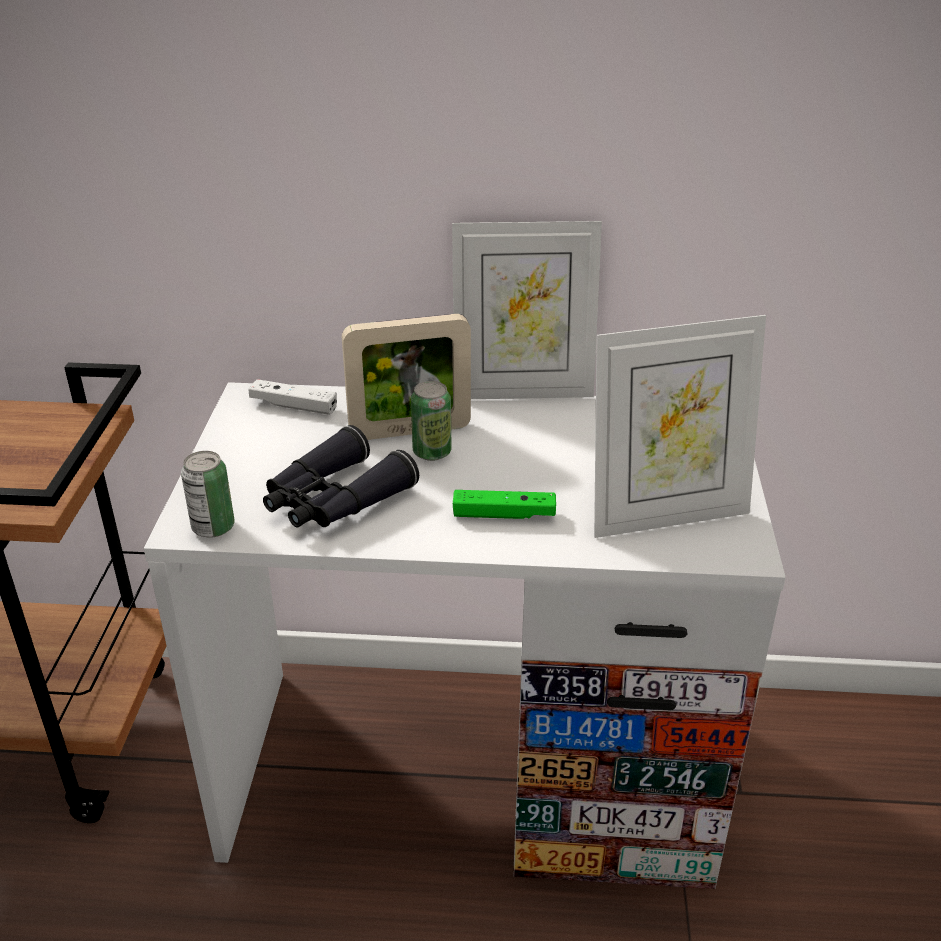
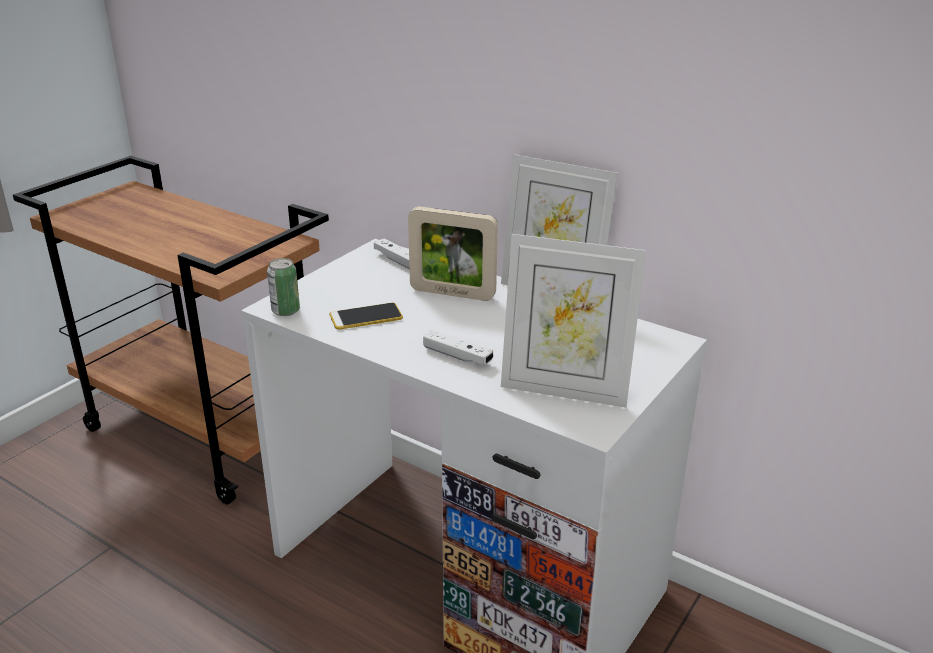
camera: 30 degrees right, 5 degrees down
black binoculars [263,425,419,528] -> phone [330,303,403,330]
can [411,381,452,461] -> none
green game controller [453,490,556,519] -> white game controller [423,330,493,365]

